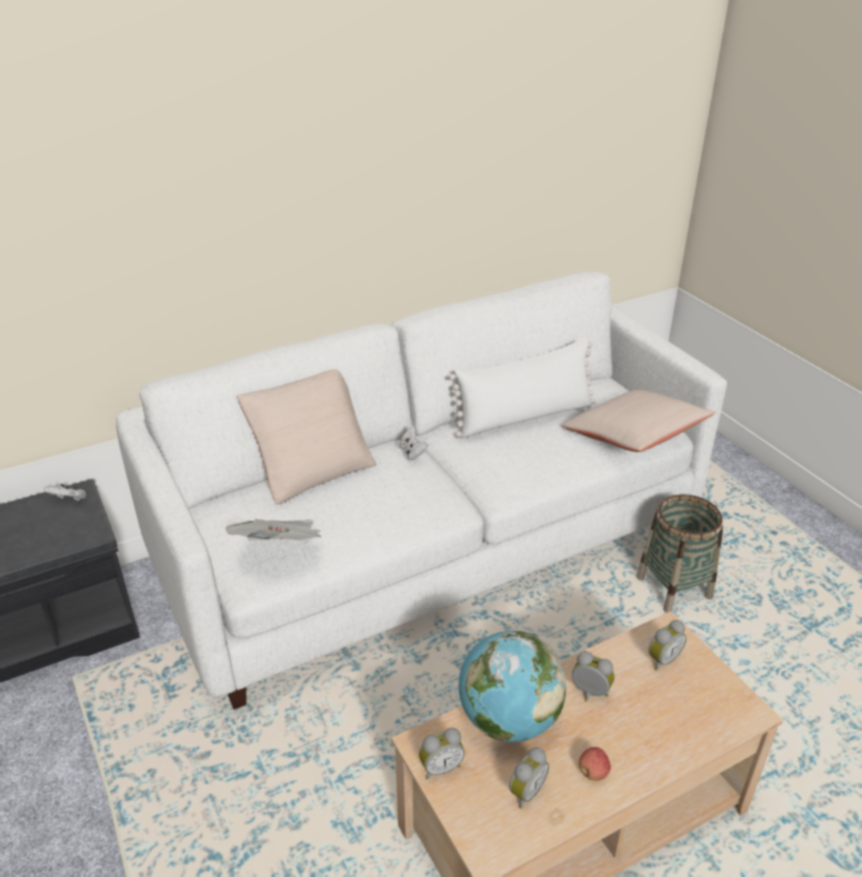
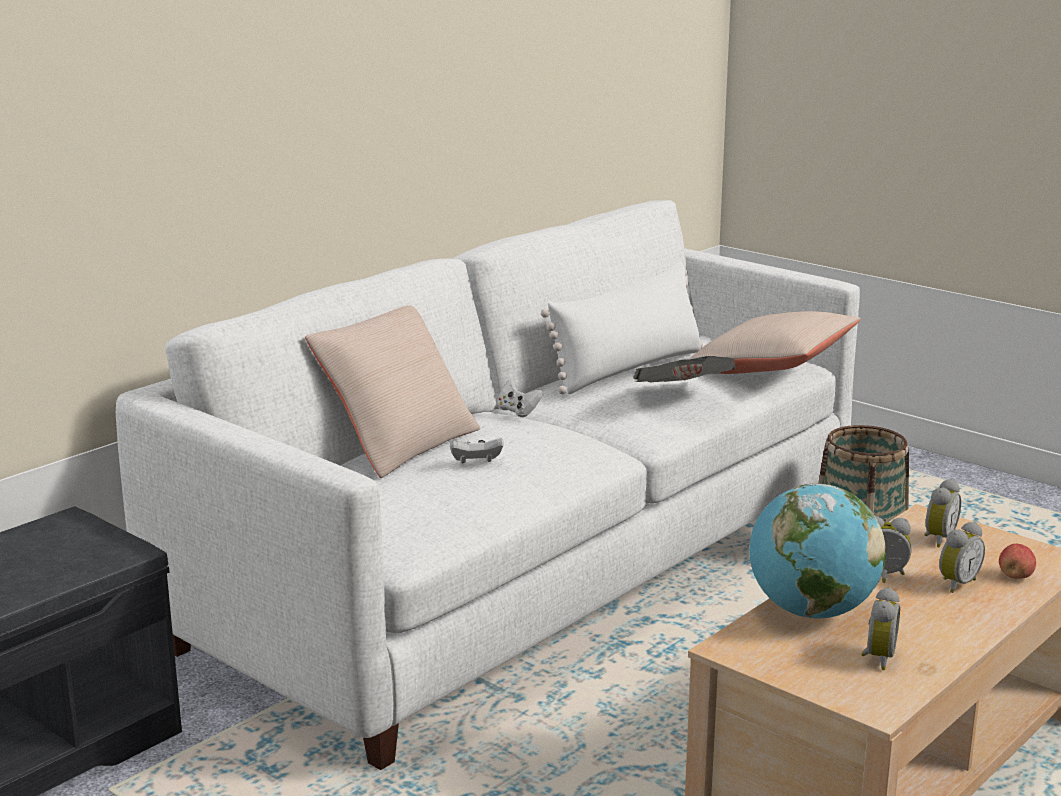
camera: 20 degrees left, 15 degrees down
white game controller [44,484,87,501] -> white game controller moved to [450,438,504,463]
newspaper [226,519,321,540] -> newspaper moved to [633,356,736,382]
alarm clock [419,728,465,779] -> alarm clock moved to [939,522,985,593]
apple [579,747,611,781] -> apple moved to [999,544,1036,579]

